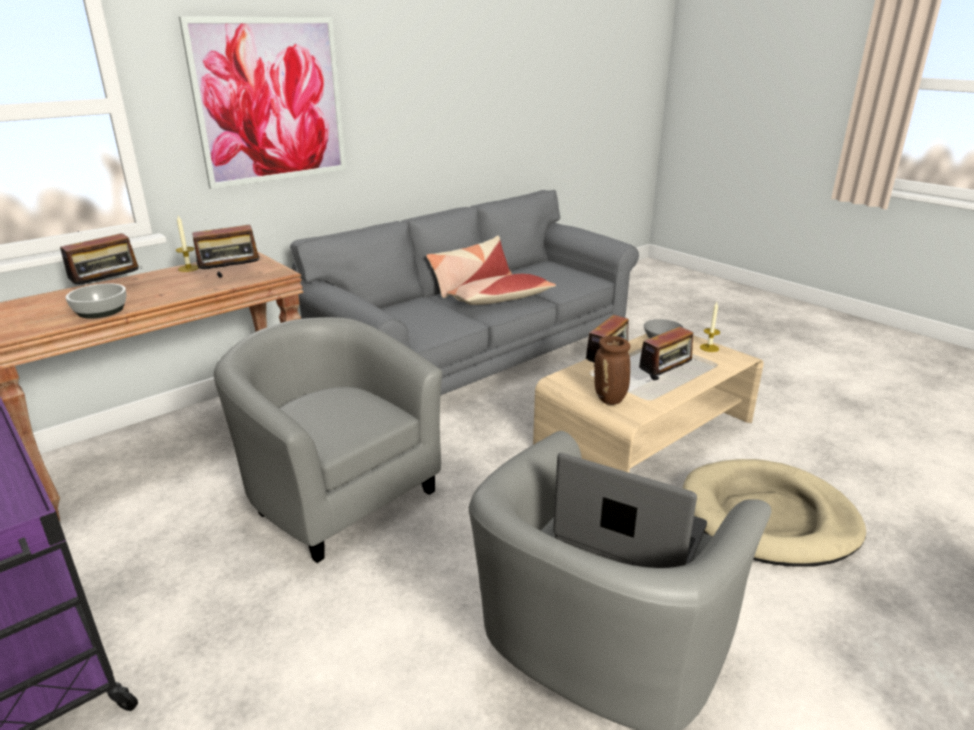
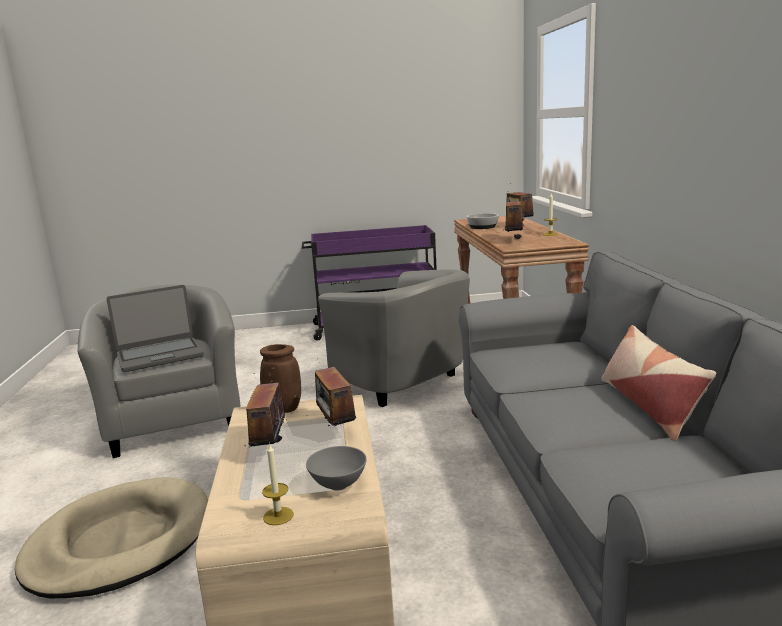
camera: 125 degrees right, 10 degrees down
picture [179,17,346,189] -> none
grey armchair [214,317,442,563] -> grey armchair turned 60 degrees clockwise [318,269,470,407]
pillow [446,274,556,305] -> none

